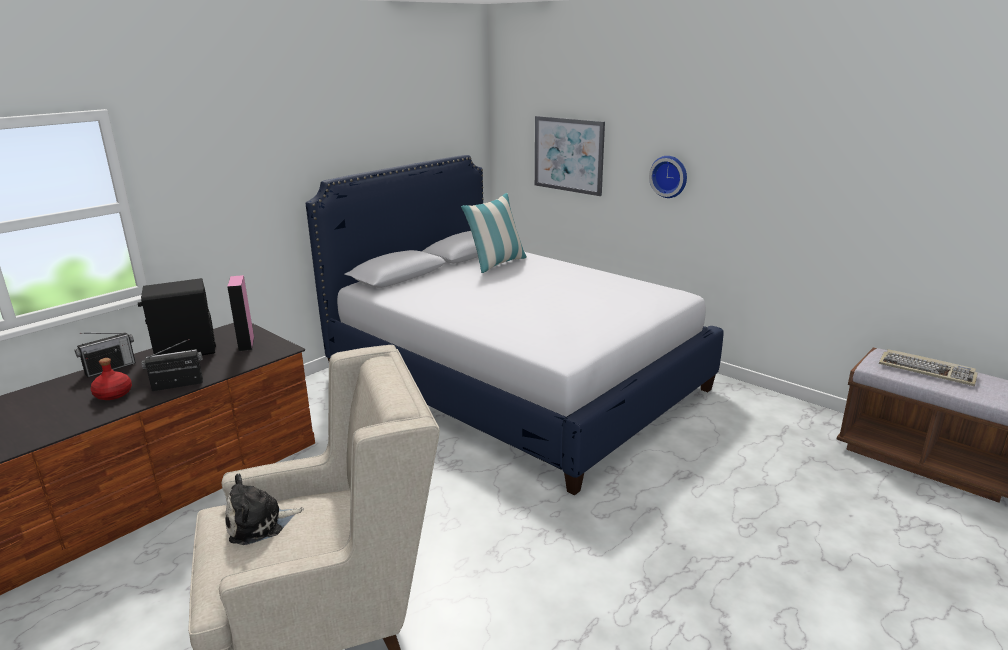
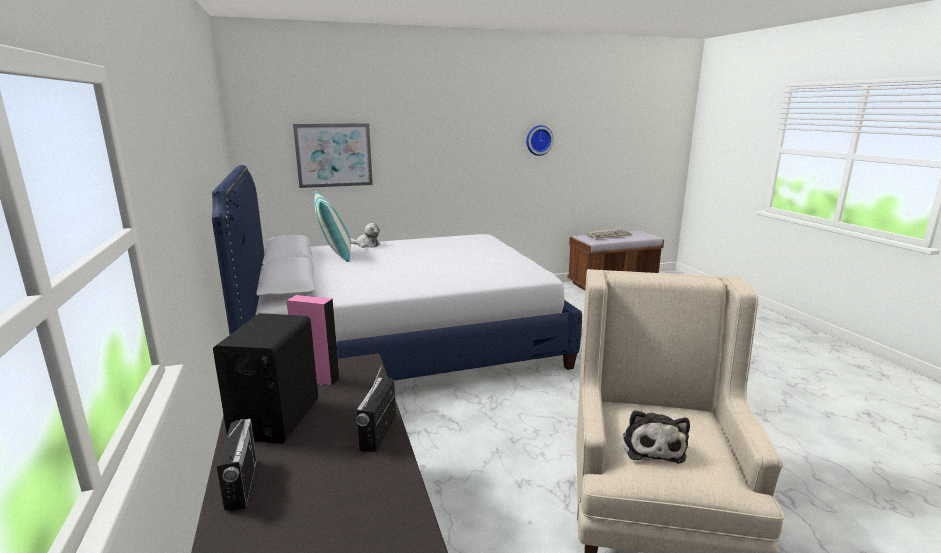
camera: 60 degrees left, 5 degrees down
red bottle [91,358,132,400] -> none
wall clock [649,156,687,198] -> wall clock moved to [526,125,554,156]
none -> plush toy [350,223,380,248]

